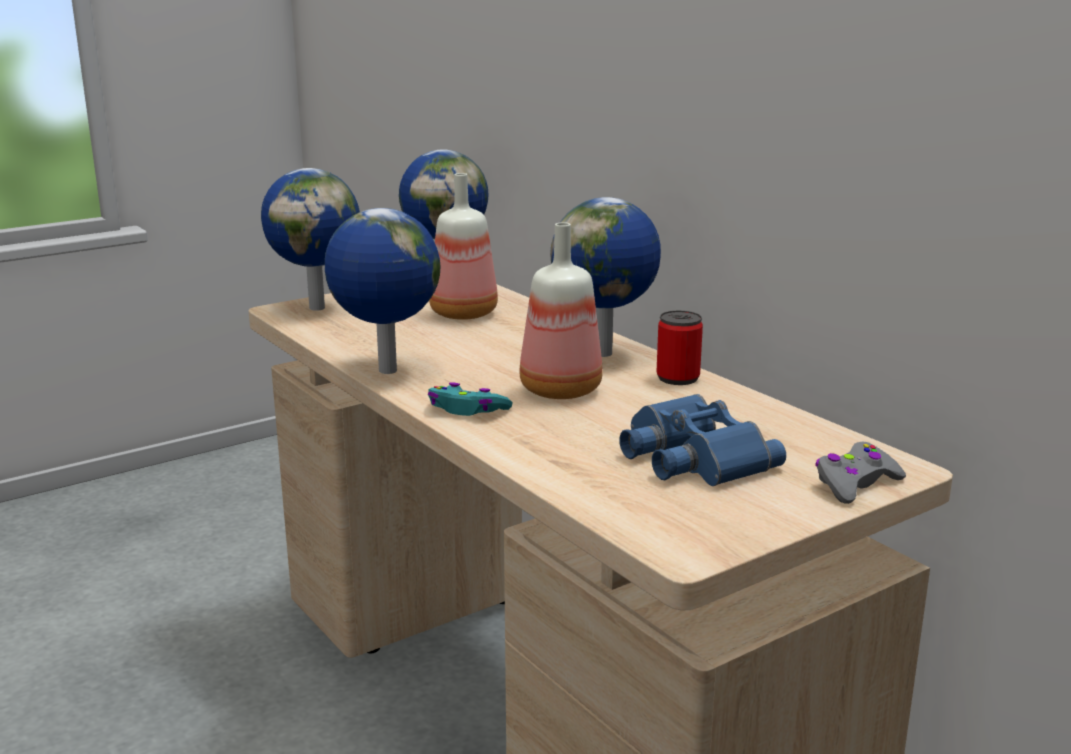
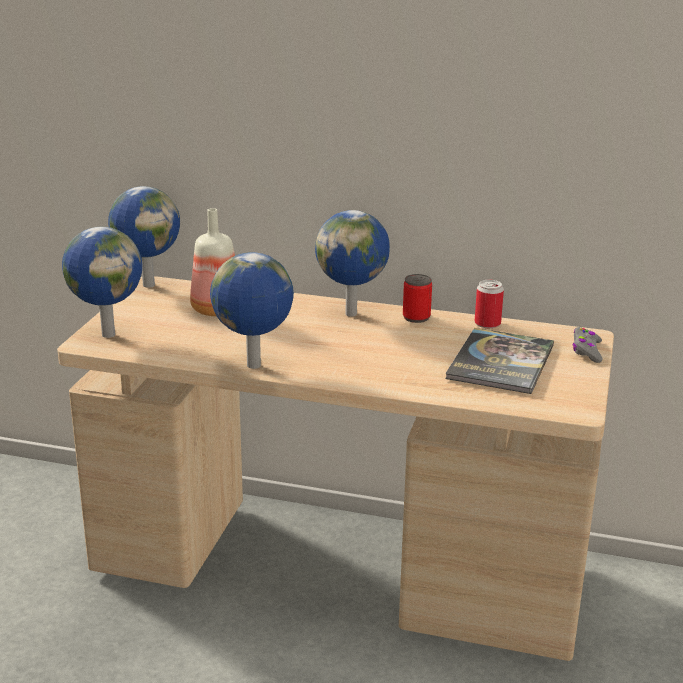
camera: 40 degrees left, 5 degrees up
turquoise game controller [428,382,513,416] -> none
bottle [519,222,603,399] -> none
blue binoculars [619,394,786,486] -> book [445,328,554,394]
none -> can [475,280,504,328]

